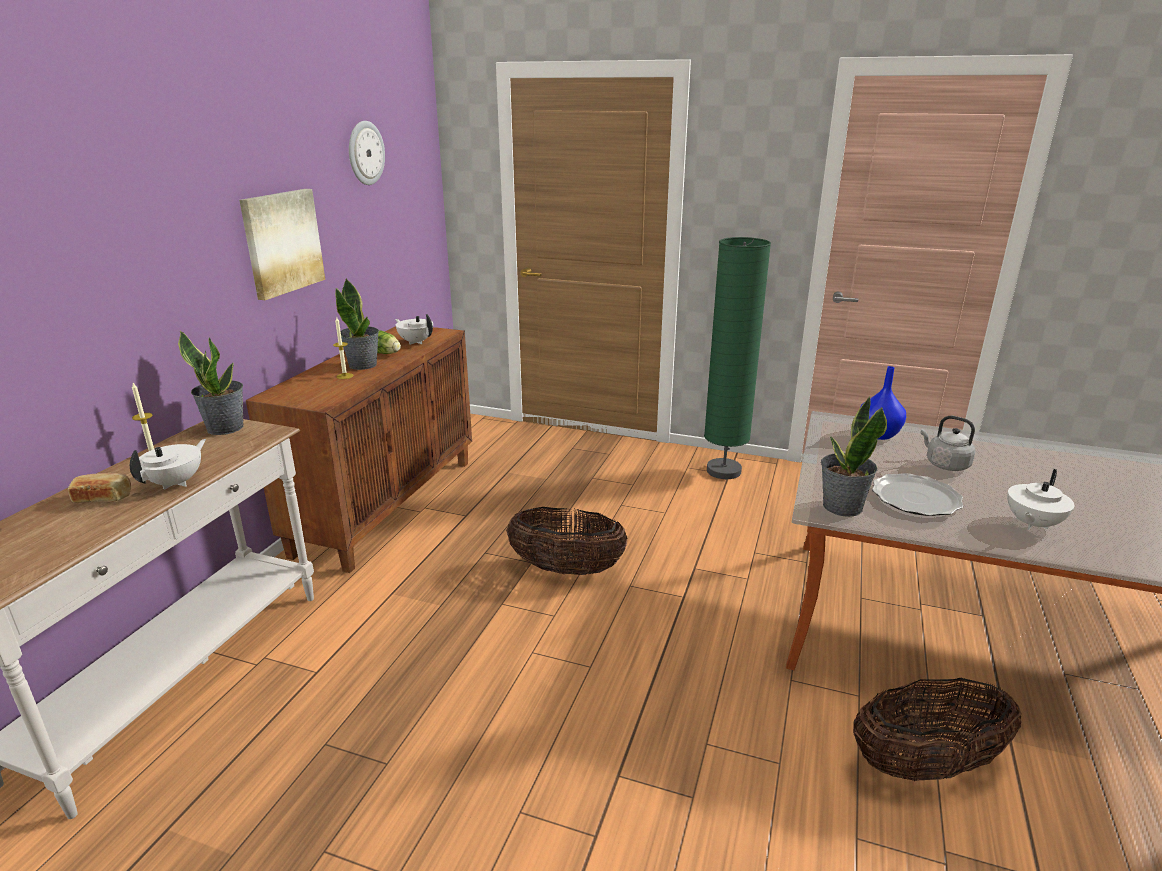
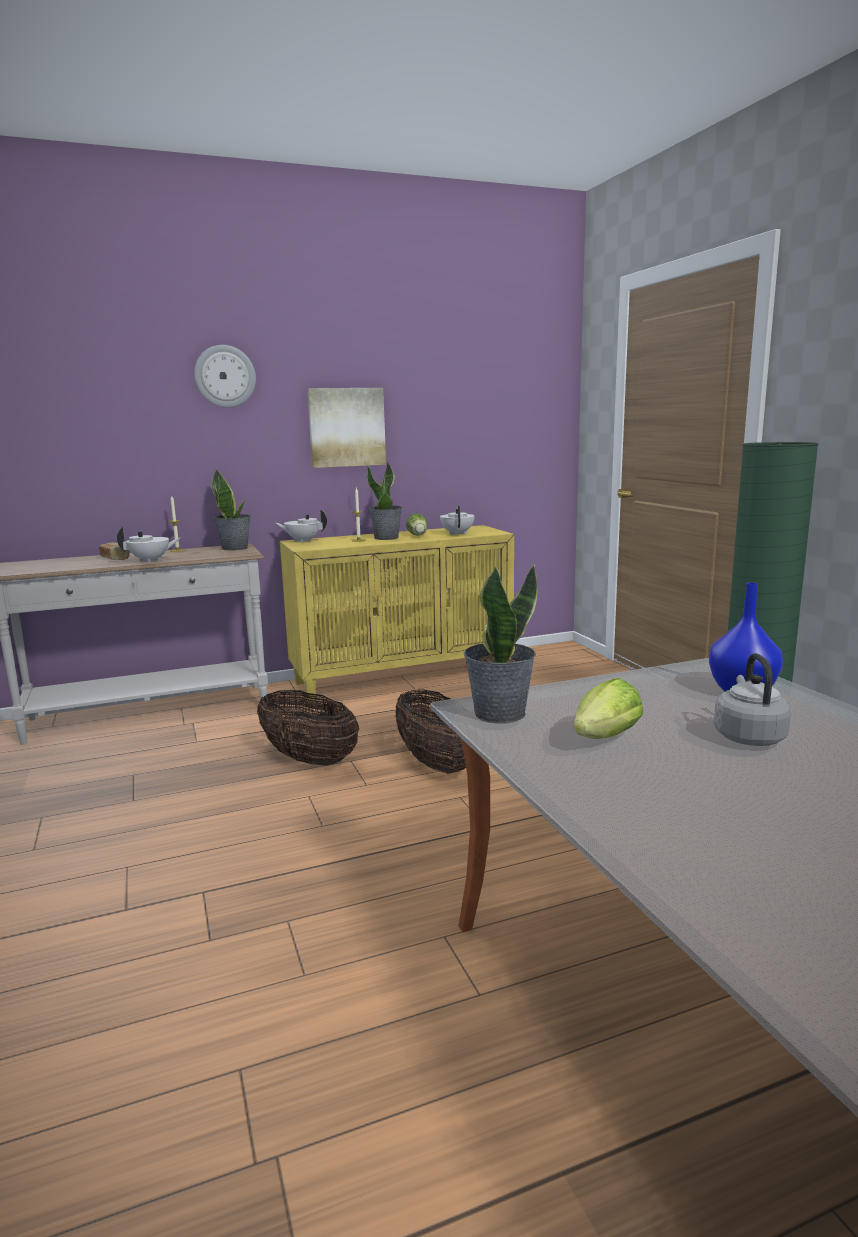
camera: 50 degrees right, 10 degrees down
brown cabinet [246,326,472,573] -> yellow cabinet [280,525,514,702]
wall clock [349,121,385,185] -> wall clock moved to [194,345,256,408]
basket [853,678,1022,781] -> basket moved to [257,690,359,766]
plate [872,473,963,516] -> lettuce [574,678,644,739]
white teapot [1007,469,1074,530] -> white teapot moved to [275,509,327,543]

